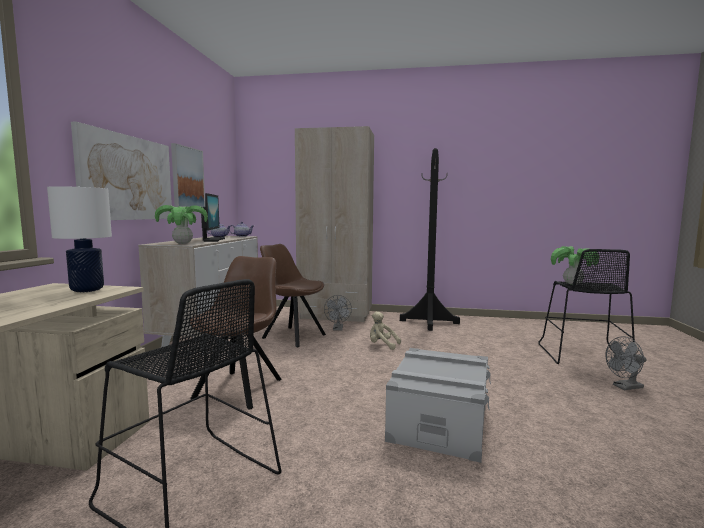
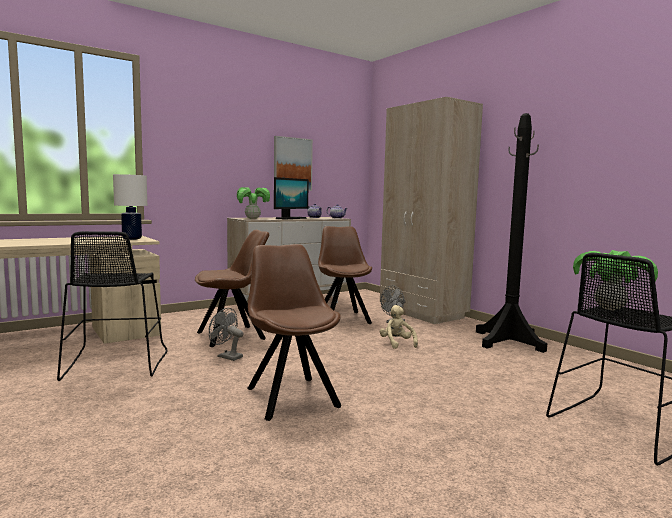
camera: 45 degrees right, 0 degrees up
picture [71,122,172,220] -> none
grey storage box [385,348,491,463] -> brown chair [247,244,341,421]
grey fan [605,336,647,390] -> grey fan moved to [209,308,244,361]

